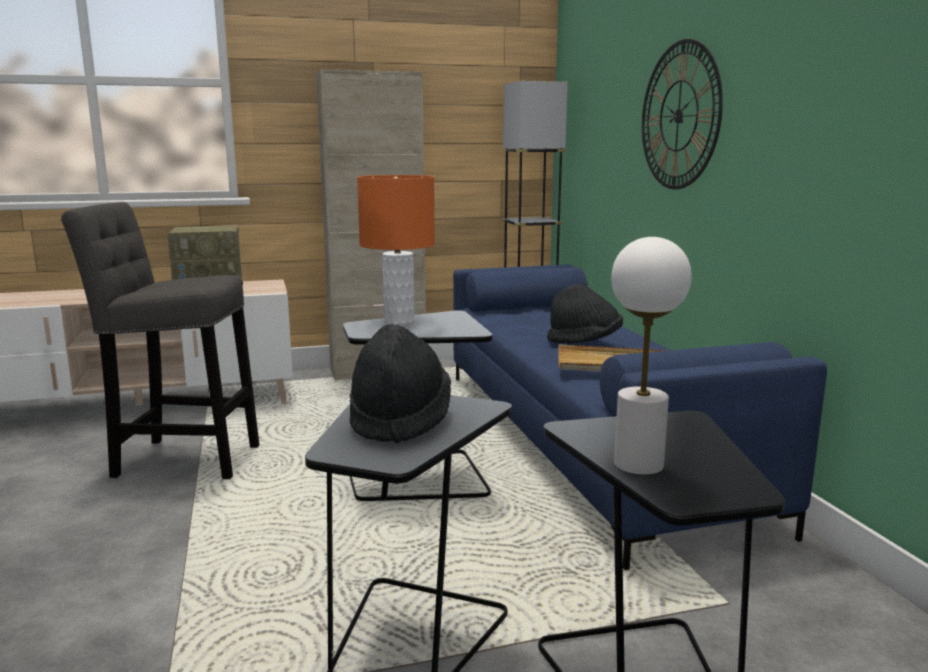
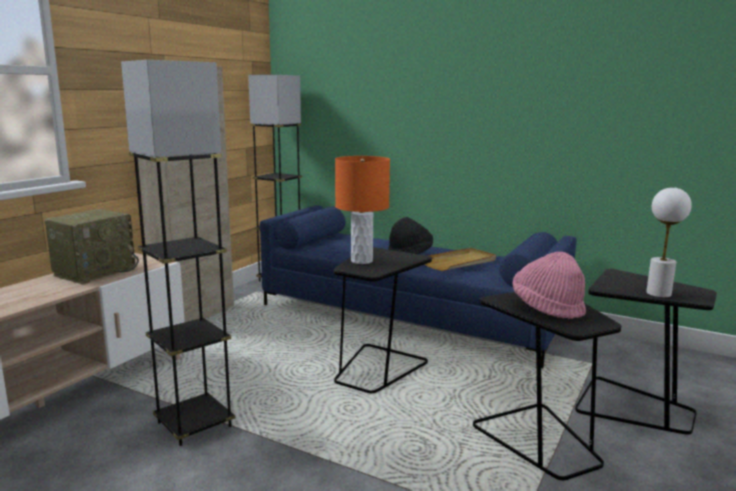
camera: 45 degrees left, 0 degrees up
grey stool [61,202,259,479] -> grey floor lamp [121,60,235,446]
black hat [350,324,451,444] -> pink hat [513,252,586,319]
wall clock [642,39,723,189] -> none

